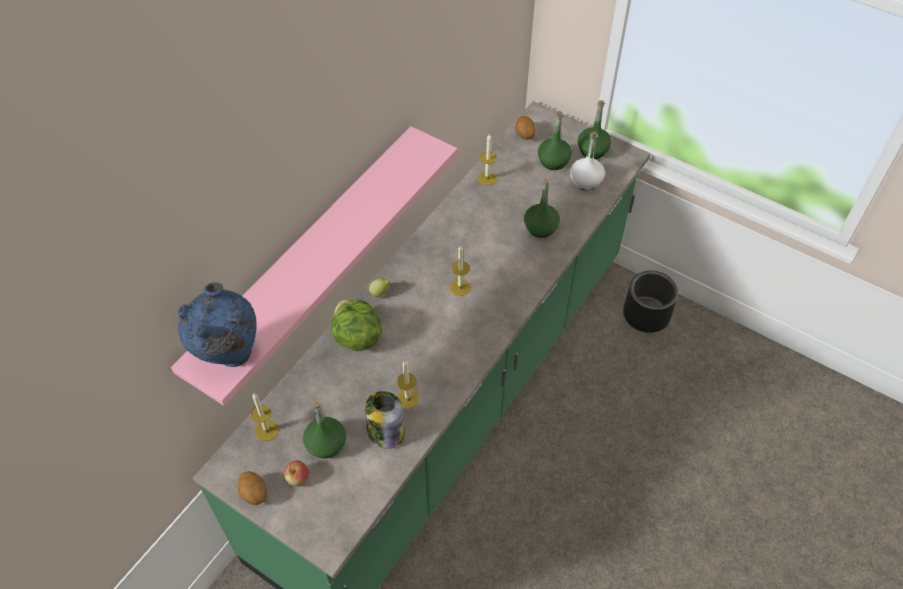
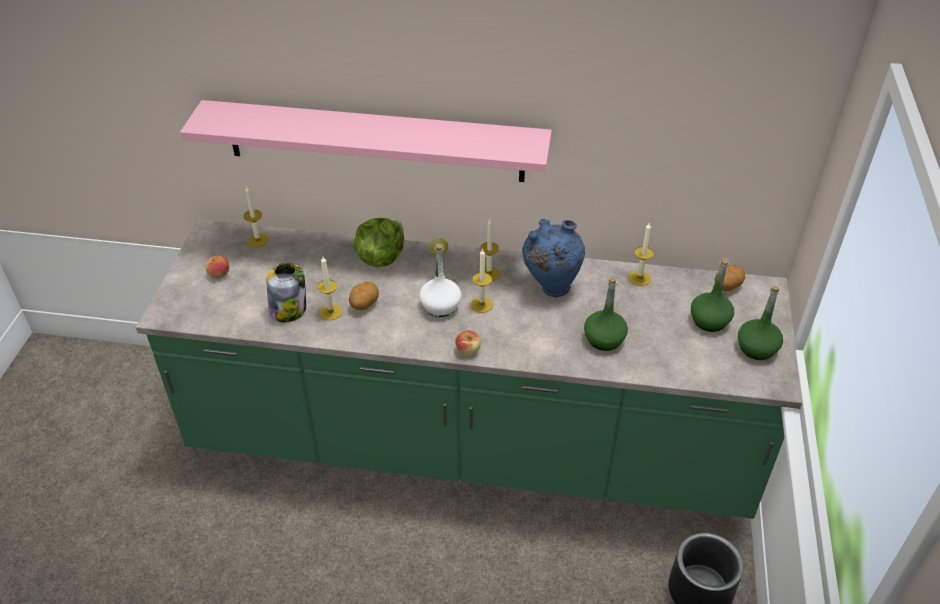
camera: 65 degrees right, 10 degrees down
blue vase [178,282,257,367] -> blue vase moved to [522,218,585,297]
potato [238,471,267,505] -> potato moved to [349,282,379,310]
green bottle [303,401,346,459] -> none
white bottle [570,131,605,190] -> white bottle moved to [420,244,461,317]
none -> apple [455,330,481,356]
none -> candle [478,219,500,281]

